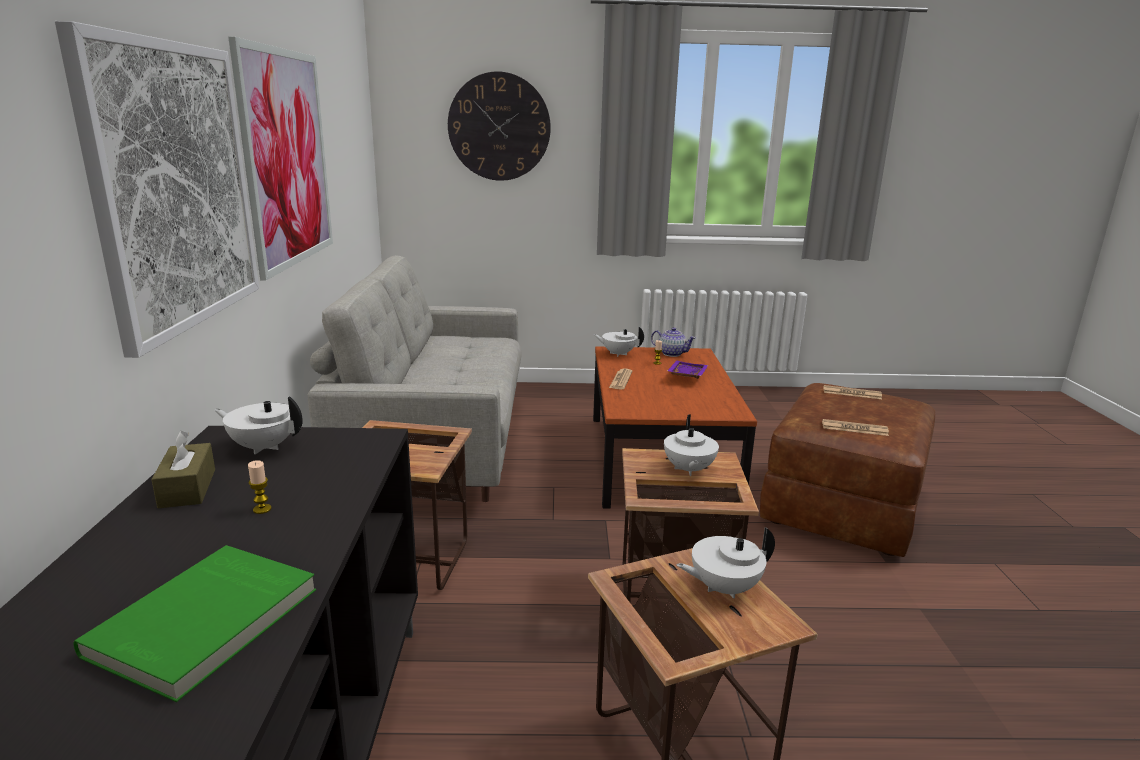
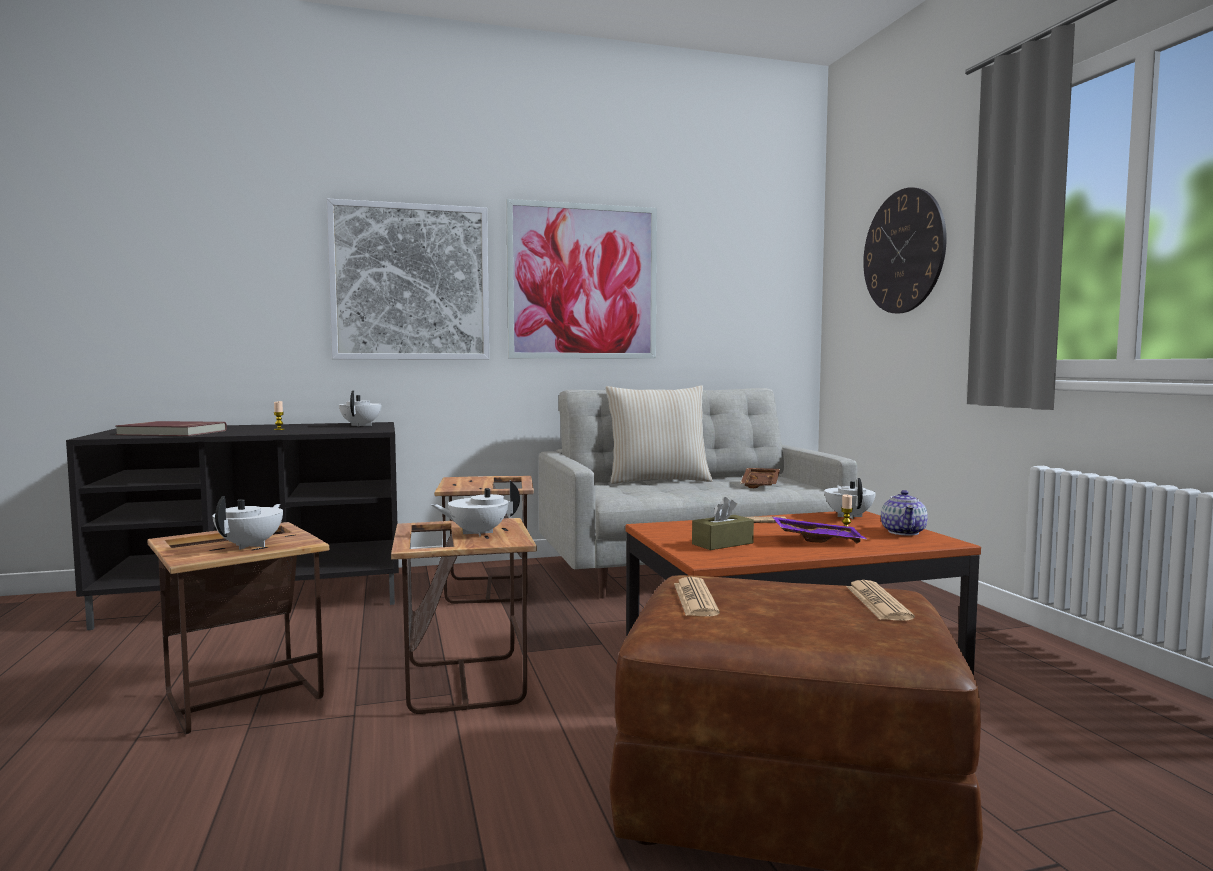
camera: 75 degrees right, 15 degrees down
green book [73,545,316,702] -> red book [115,421,227,436]
brown tissue box [151,430,215,509] -> brown tissue box moved to [692,497,754,550]
white teapot [677,527,775,599] -> white teapot turned 45 degrees clockwise [212,496,283,550]
none -> beige pillow [605,386,713,484]
none -> brown tray [740,468,780,488]

